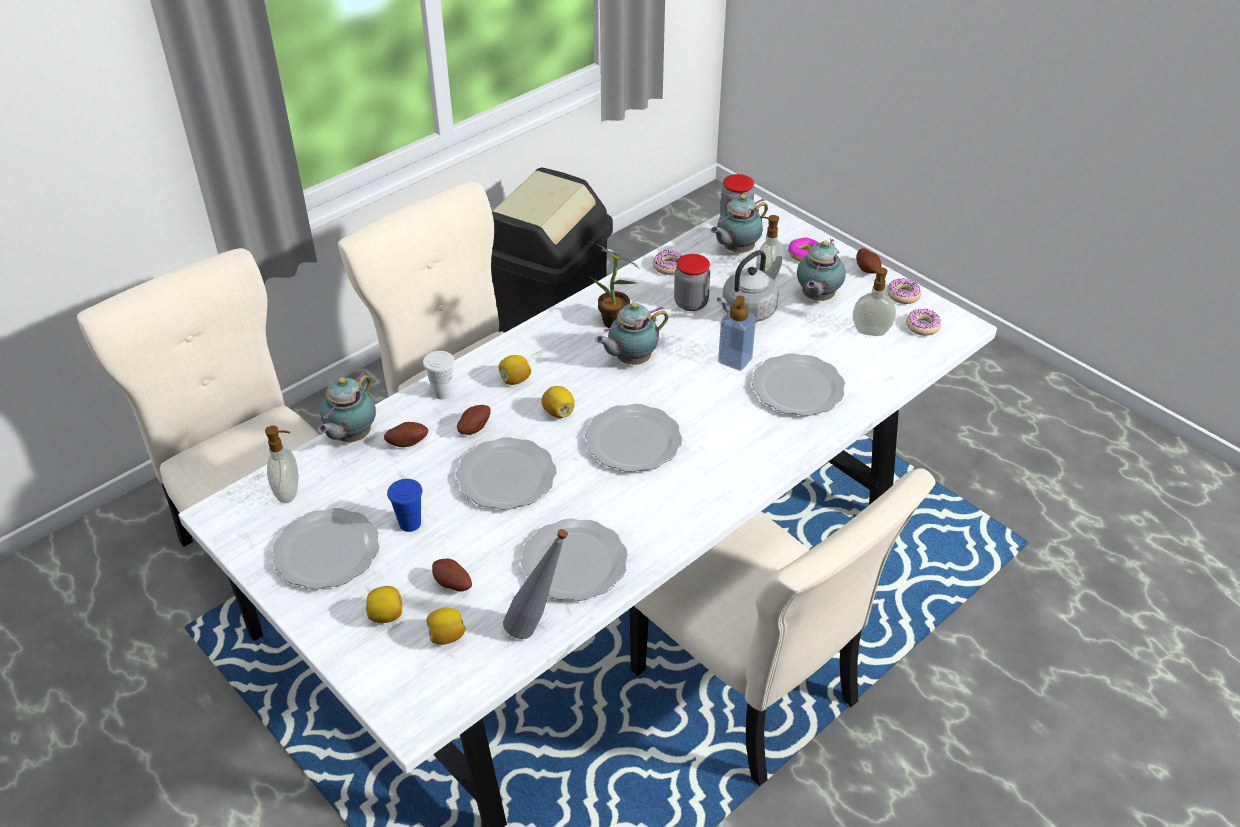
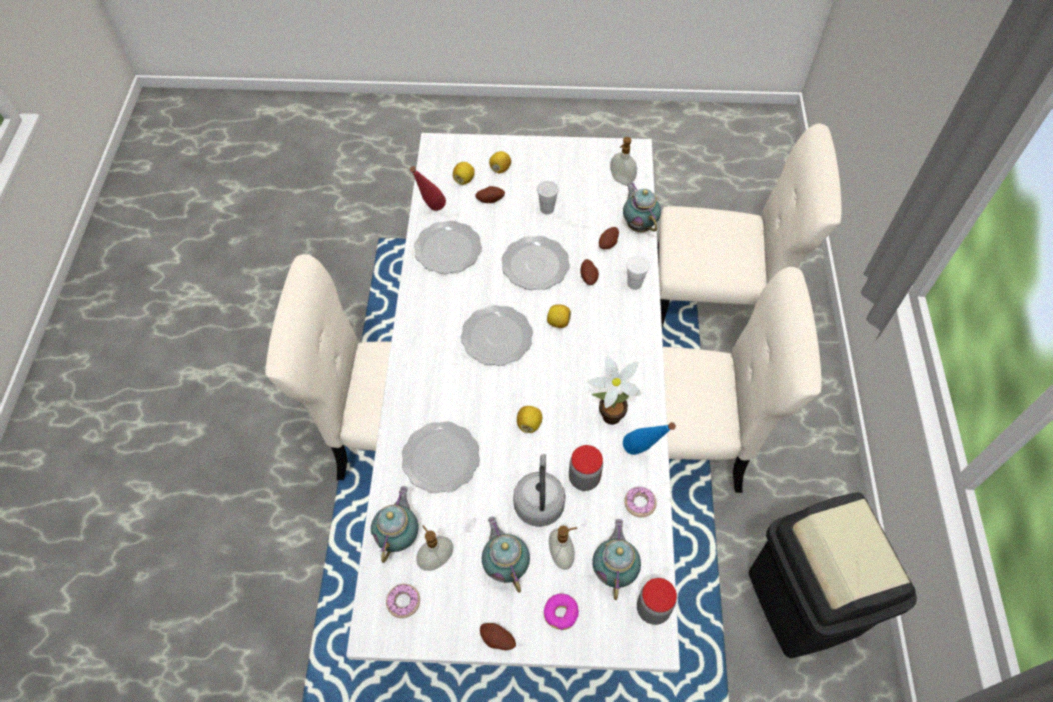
camera: 135 degrees right, 15 degrees up
plate [273,508,380,589] -> none
blue cup [387,479,422,532] -> white cup [537,181,559,215]
lemon [499,355,531,385] -> lemon moved to [517,406,542,433]
grey bottle [503,529,568,639] -> red bottle [410,166,446,211]
teapot [595,302,668,365] -> teapot moved to [371,486,418,563]
soap dispenser [718,296,756,371] -> none
donut [887,278,921,304] -> none
none -> blue bottle [623,422,676,455]

